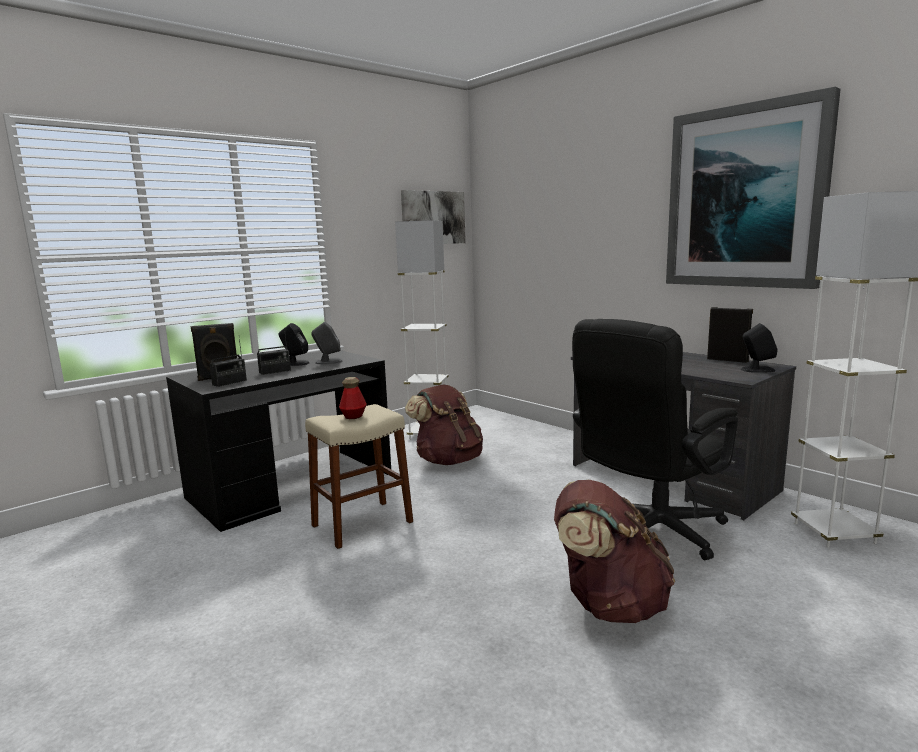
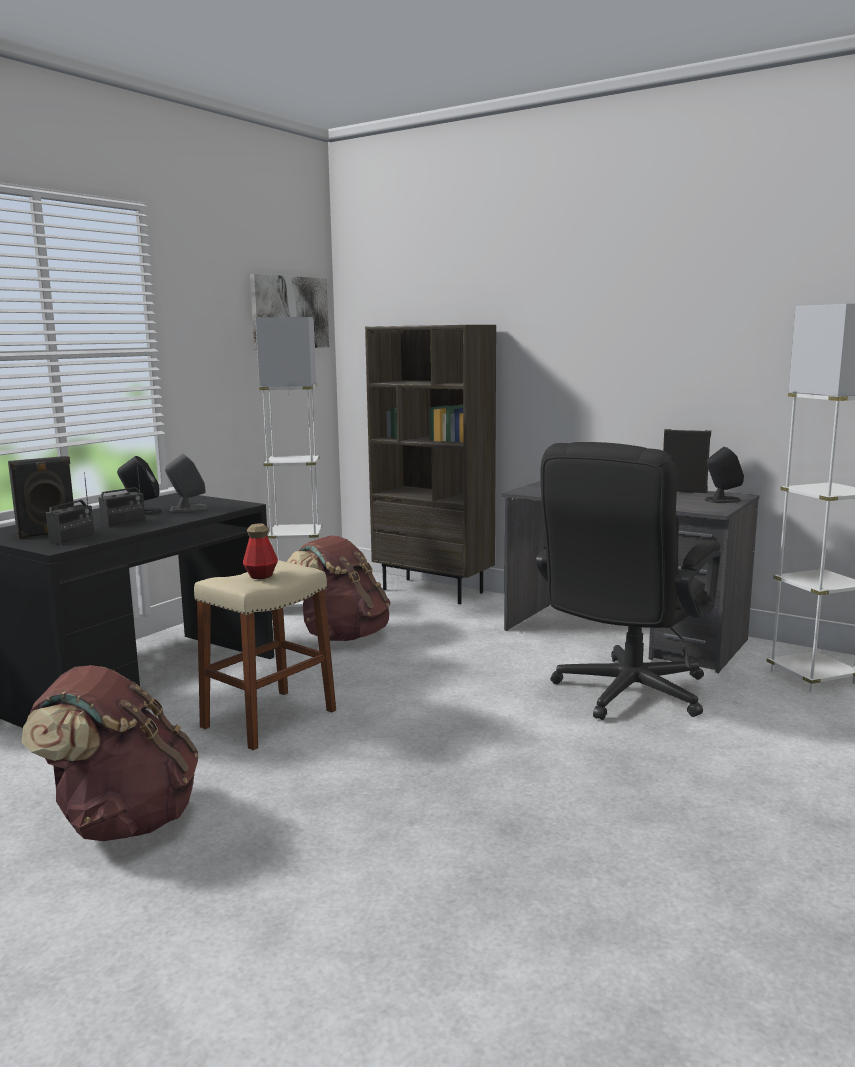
camera: 15 degrees left, 0 degrees up
brown backpack [554,480,675,623] -> brown backpack moved to [21,665,199,841]
picture [666,87,841,289] -> none
none -> brown bookcase [365,325,496,604]

